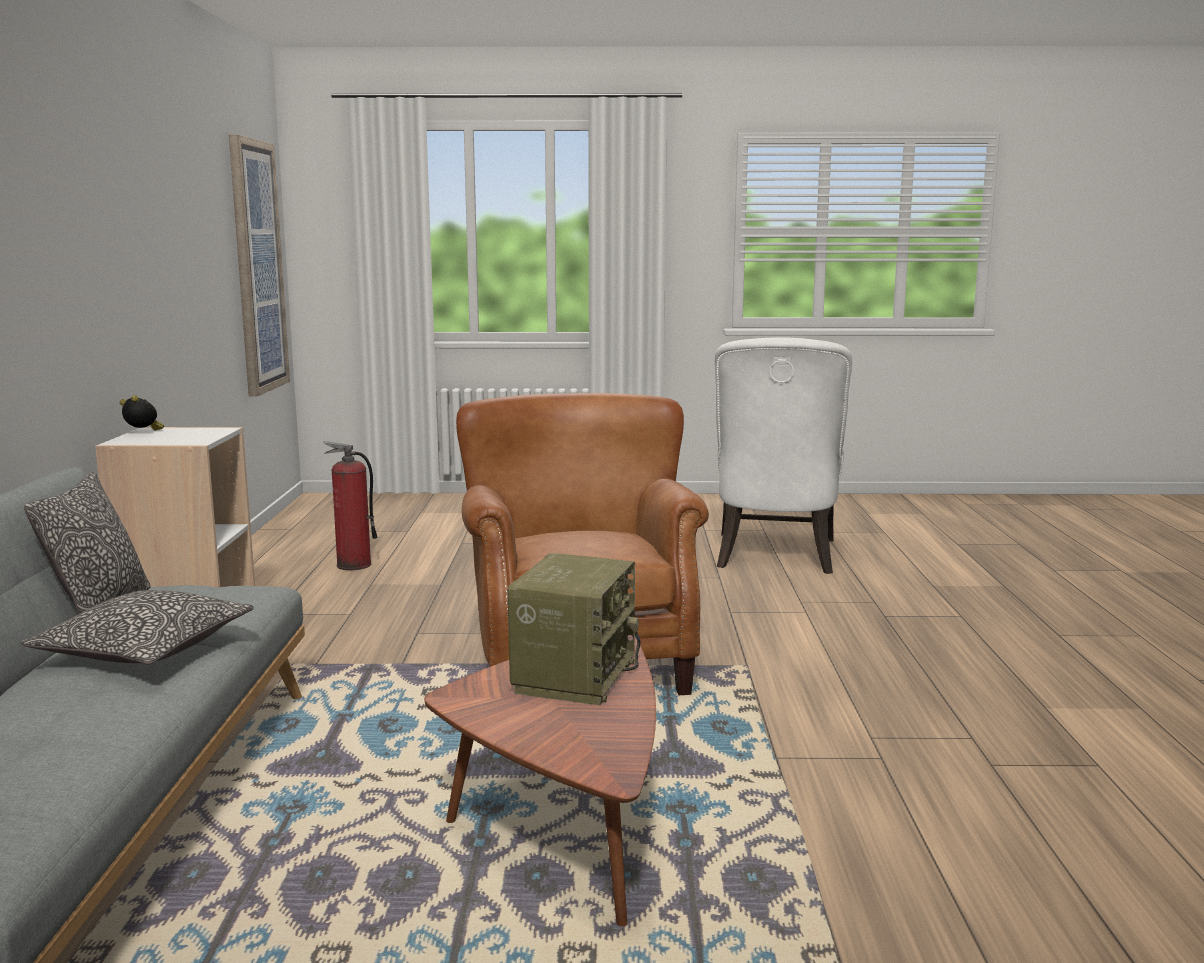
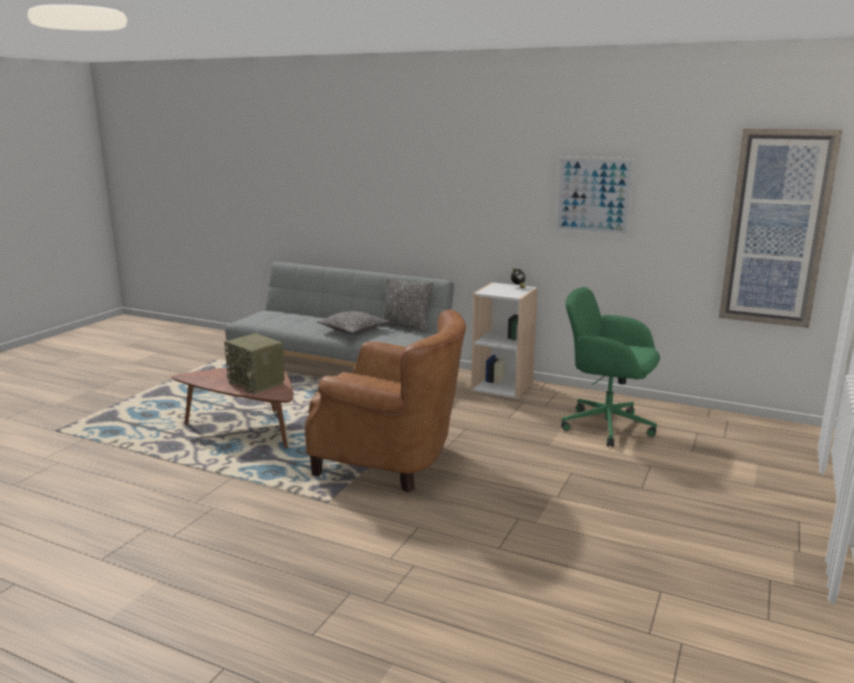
camera: 115 degrees right, 5 degrees up
fire extinguisher [323,441,378,570] -> green office chair [561,287,660,447]
white chair [715,337,852,574] -> none
none -> picture [555,156,636,236]

